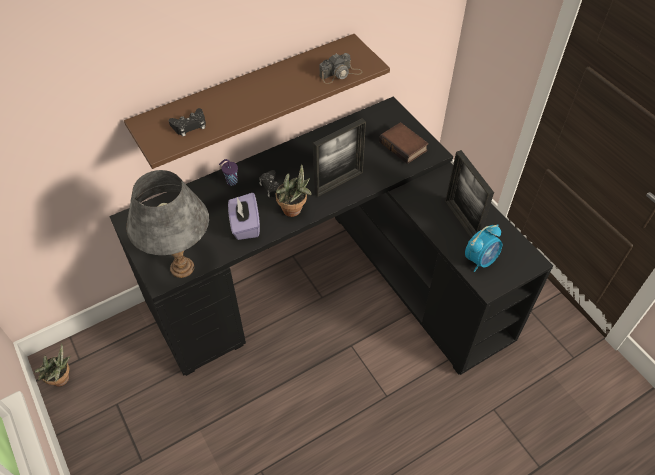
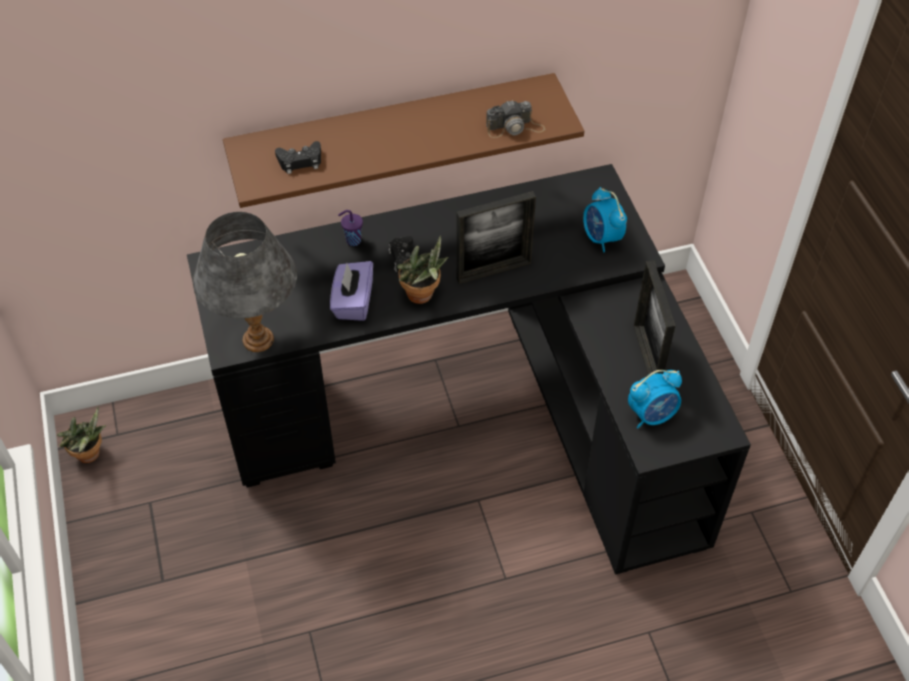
camera: 15 degrees right, 0 degrees up
book [379,122,429,164] -> alarm clock [583,187,627,252]

